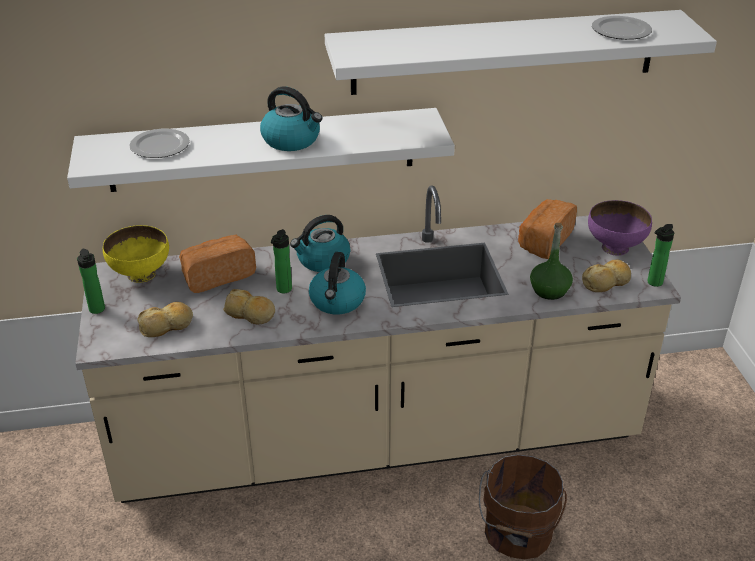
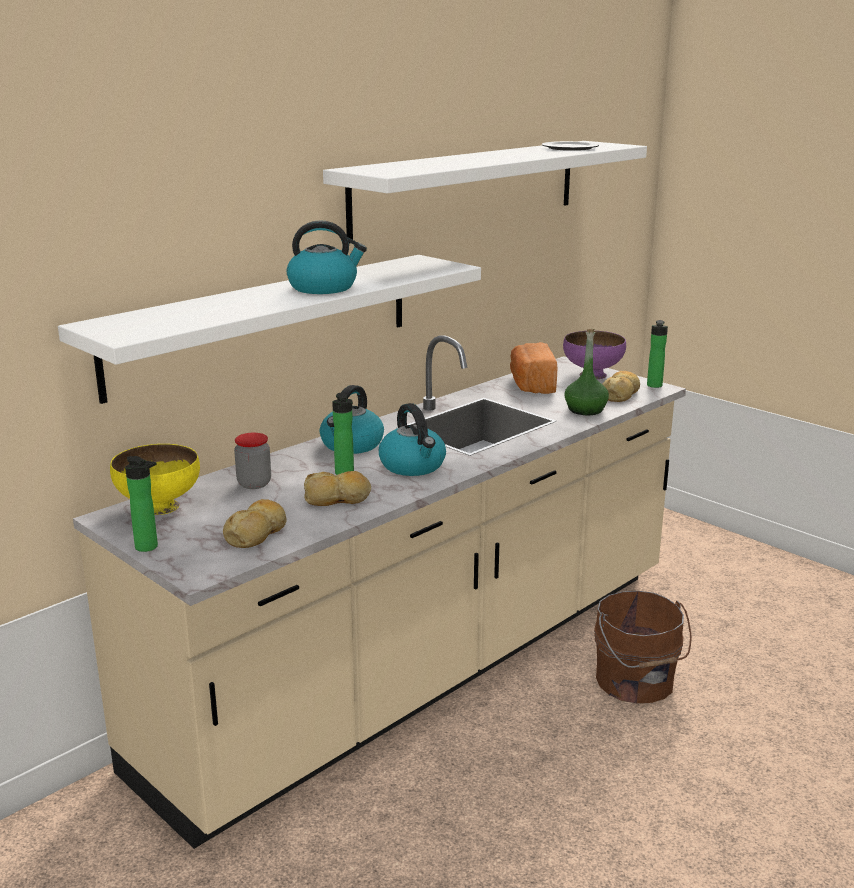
camera: 35 degrees left, 15 degrees down
plate [129,129,190,158] -> none
bread [179,235,256,293] -> jar [234,433,271,489]

